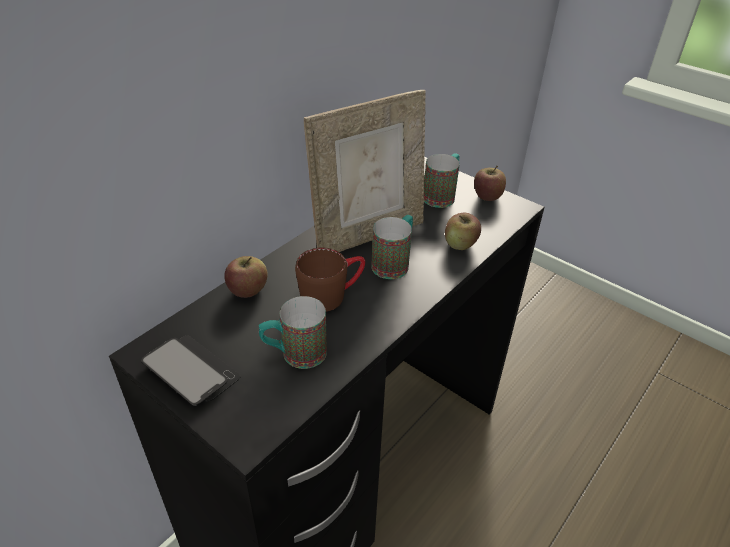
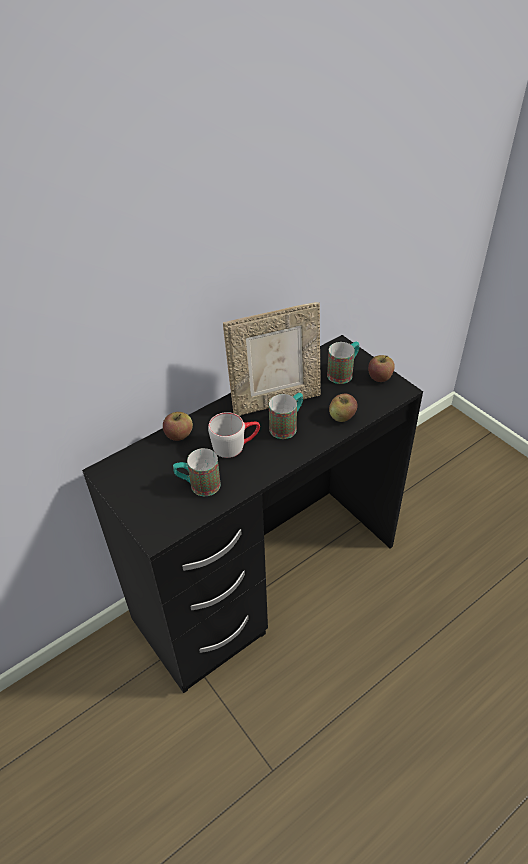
camera: 15 degrees right, 5 degrees up
phone [141,336,241,406] -> none
brown mug [295,247,365,312] -> grey mug [208,412,260,458]

